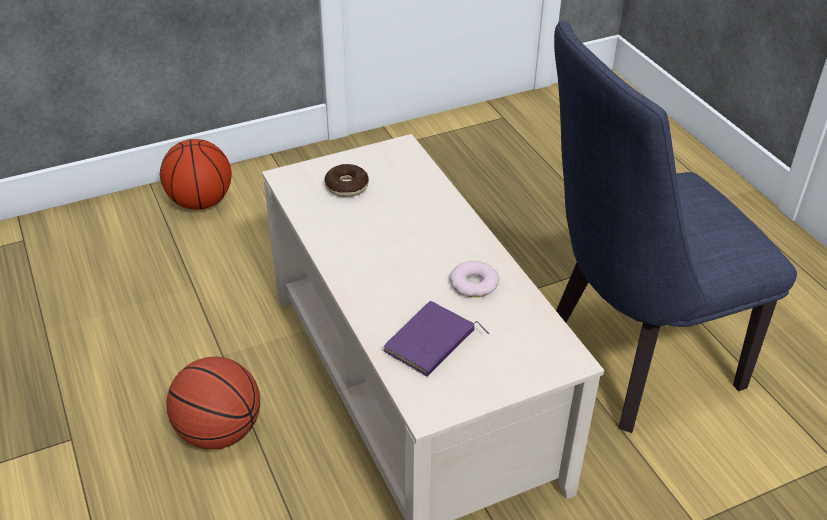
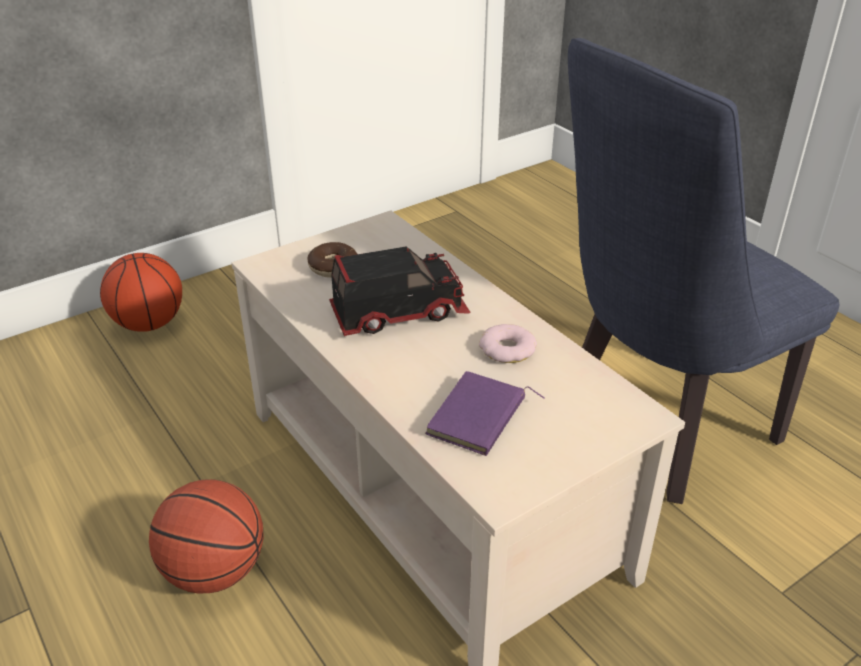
camera: 10 degrees left, 5 degrees down
none -> toy truck [329,246,470,336]

